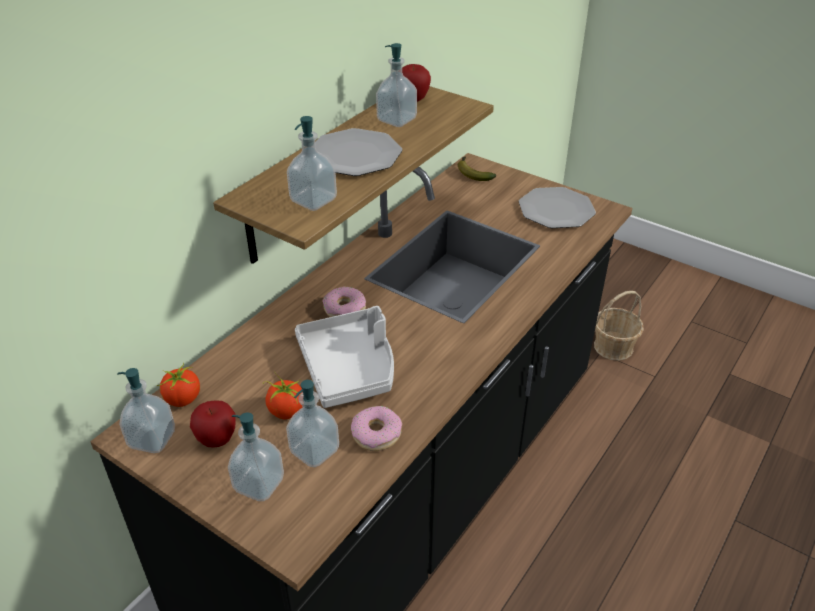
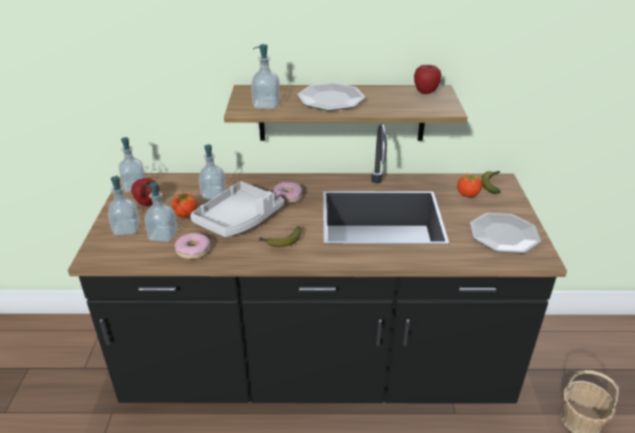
camera: 55 degrees right, 5 degrees down
tomato [157,363,200,407] -> tomato moved to [457,172,483,197]
soap dispenser [376,43,417,127] -> soap dispenser moved to [199,144,226,199]
none -> banana [259,226,302,247]

